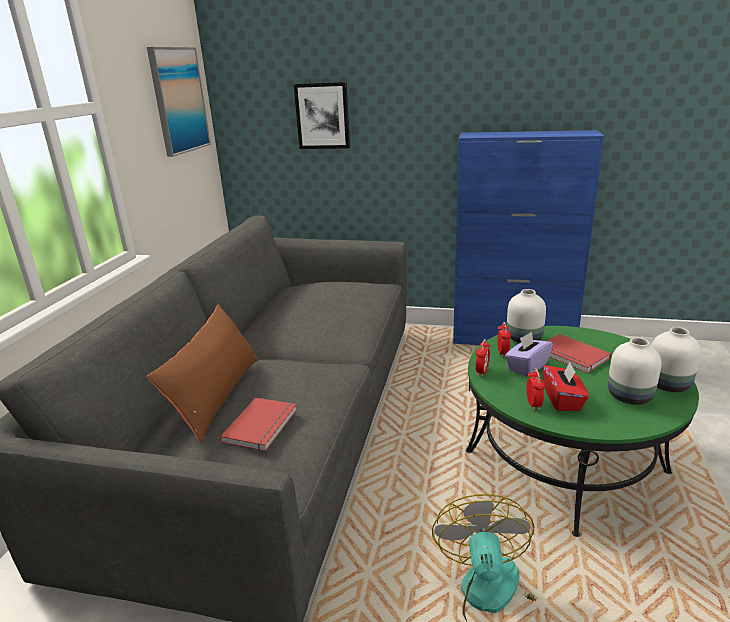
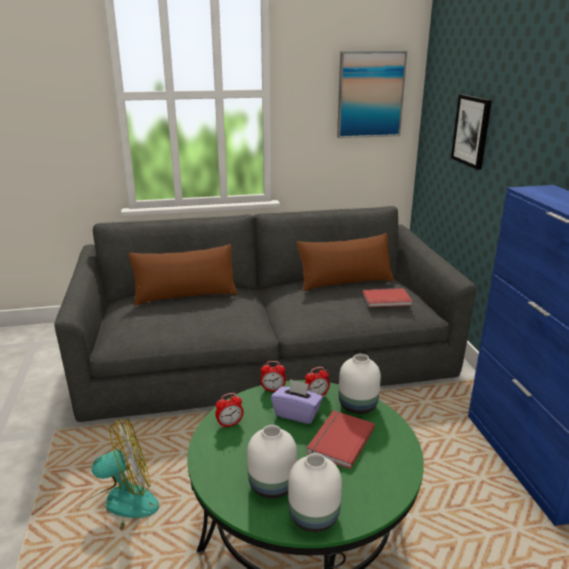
camera: 65 degrees right, 0 degrees up
red book [220,398,297,451] -> red book moved to [362,288,413,307]
red tissue box [543,362,589,411] -> none
none -> brown pillow [297,233,394,291]

